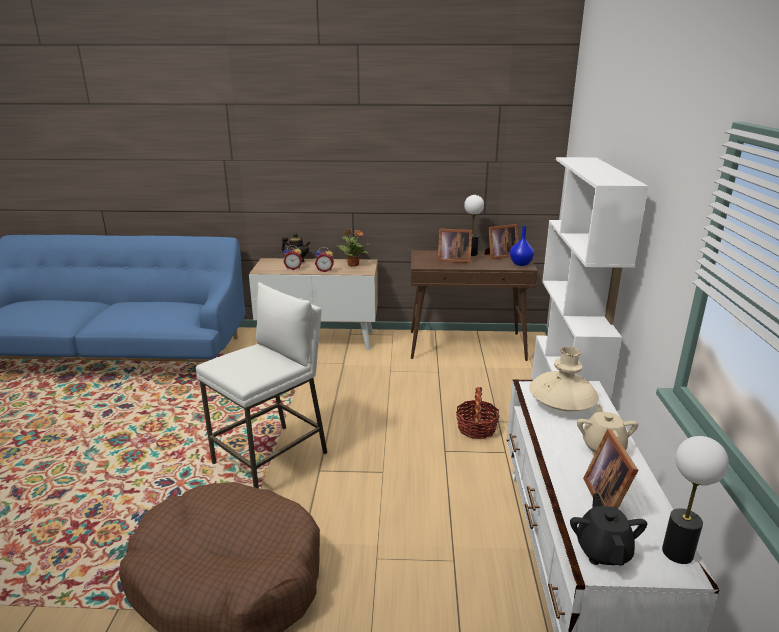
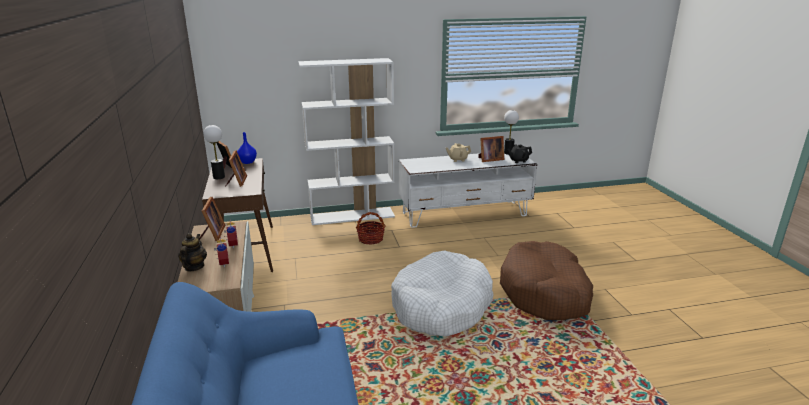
camera: 105 degrees left, 0 degrees up
white stool [196,282,327,489] -> white dog bed [391,250,494,336]
potted plant [337,229,370,267] -> picture frame [199,197,225,241]
beige vase [529,347,599,411] -> none

